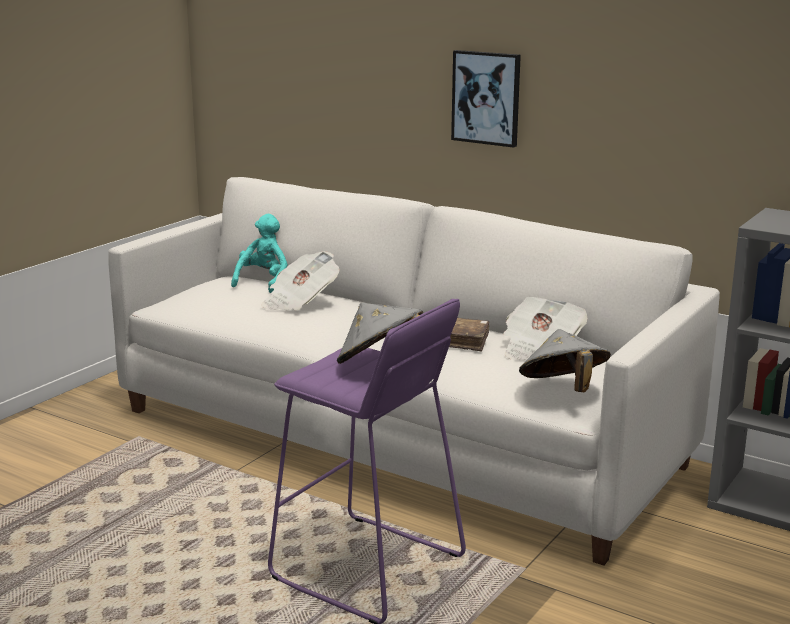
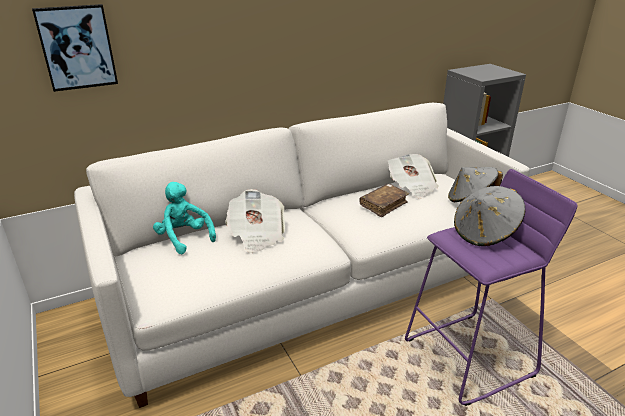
camera: 60 degrees left, 10 degrees up
picture [451,50,521,148] -> picture moved to [32,4,118,92]

